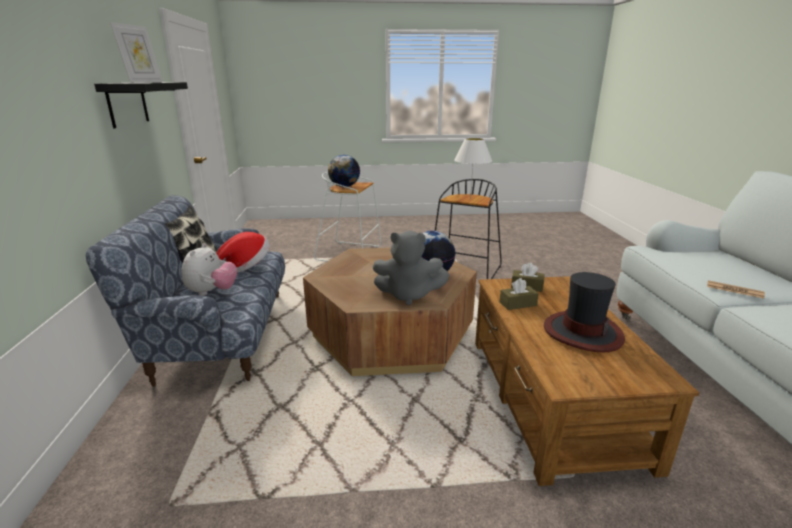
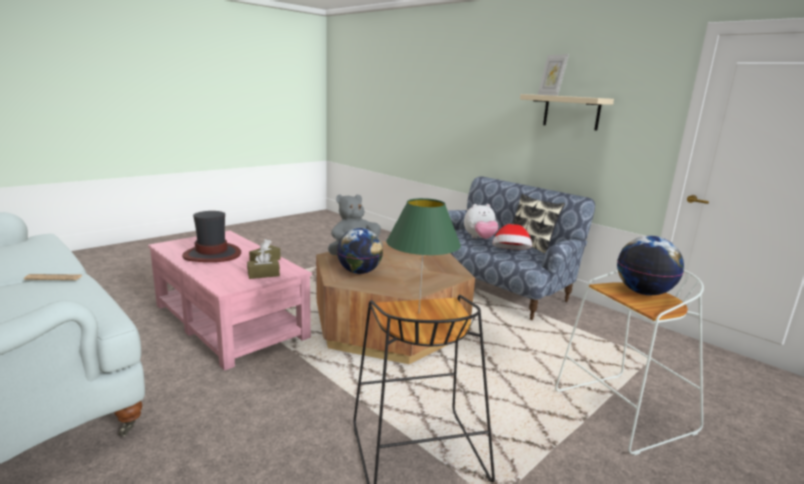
camera: 140 degrees right, 5 degrees down
black shelf [94,82,188,128] -> beige shelf [520,94,614,130]
plush toy [181,244,237,296] -> plush toy turned 75 degrees counterclockwise [464,204,499,239]
white table lamp [454,138,492,199] -> green table lamp [386,198,461,313]
brown coffee table [475,276,699,486] -> pink coffee table [148,231,312,371]

